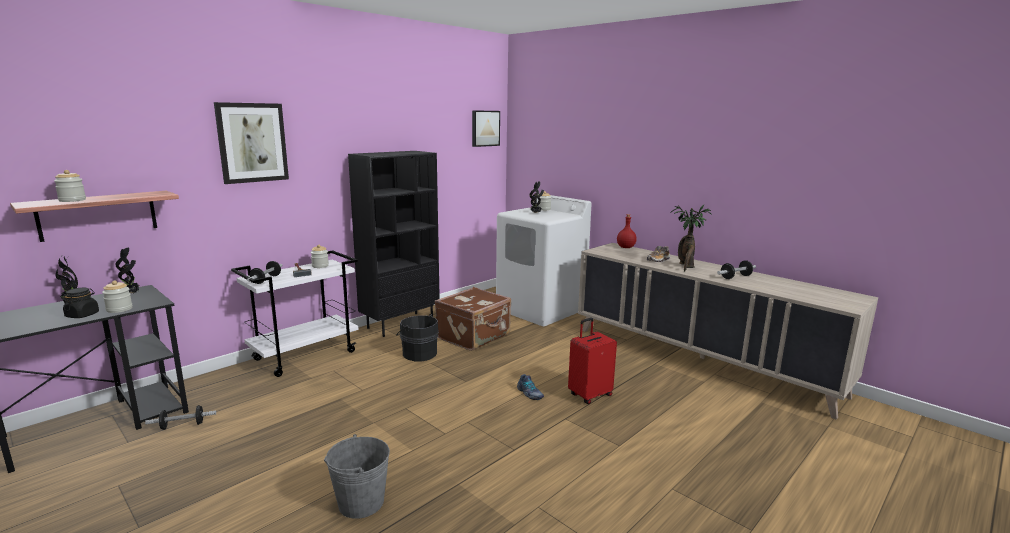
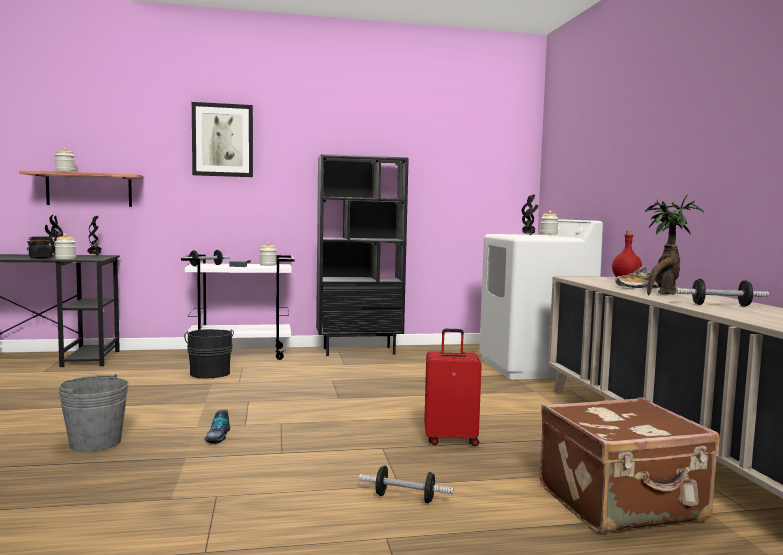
camera: 35 degrees right, 10 degrees down
dumbbell [145,405,216,430] -> dumbbell moved to [359,465,454,503]
black bucket [396,314,439,362] -> black bucket moved to [184,329,234,379]
brown suitcase [435,287,511,351] -> brown suitcase moved to [539,397,720,533]
picture [472,110,500,147] -> none
shoe [517,374,544,400] -> shoe moved to [204,410,230,444]

